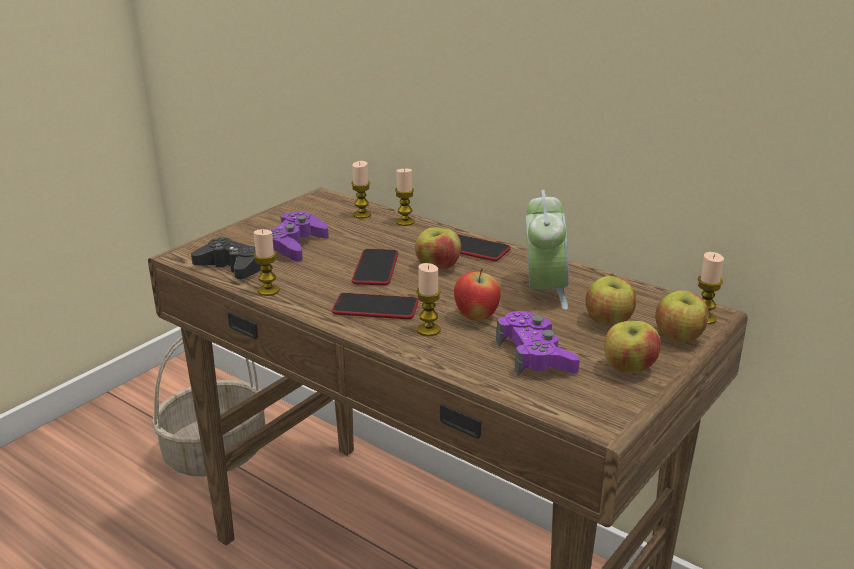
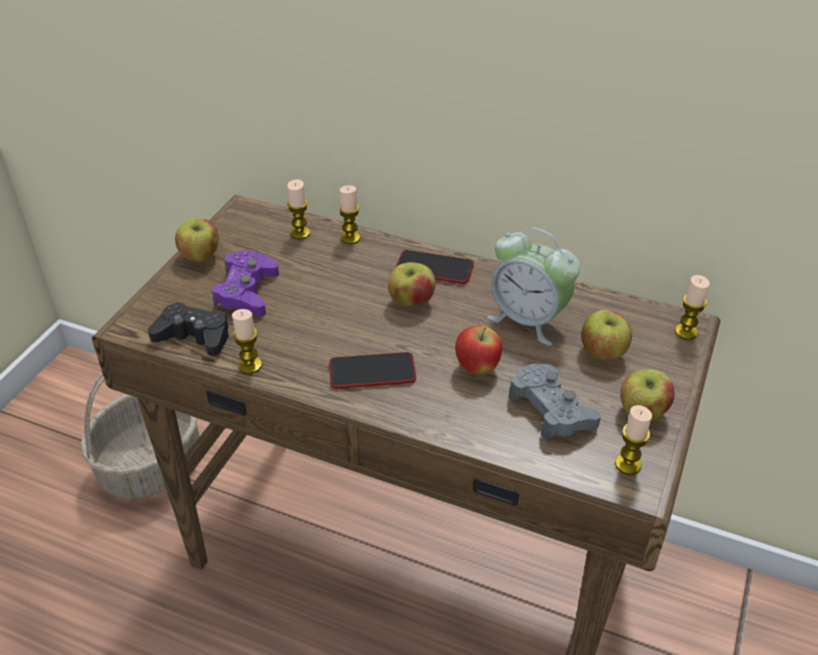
camera: 15 degrees left, 15 degrees up
phone [352,249,399,285] -> none
candle [416,263,441,336] -> candle moved to [615,405,652,475]
purple game controller [496,311,580,376] -> grey game controller [508,363,601,441]
alarm clock [526,190,569,310] -> alarm clock turned 135 degrees clockwise [487,228,580,346]
apple [655,291,709,343] -> apple moved to [175,217,219,262]

